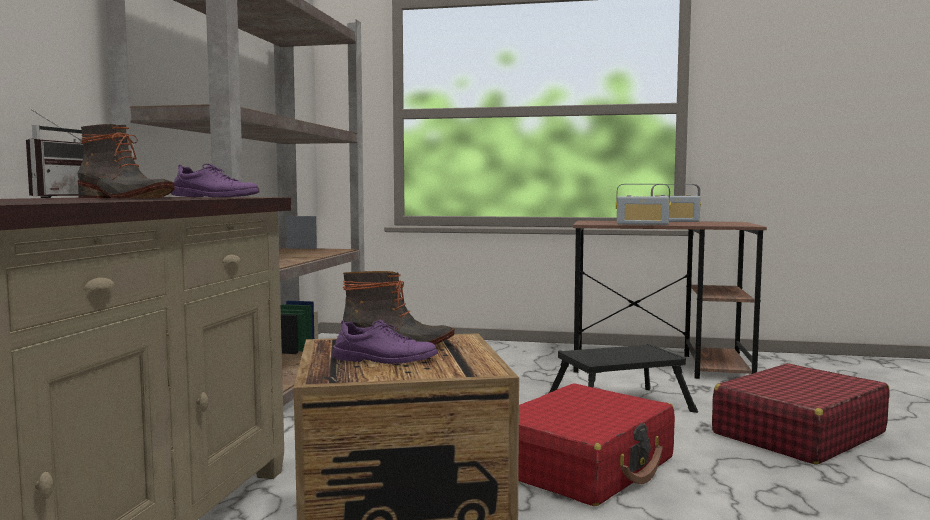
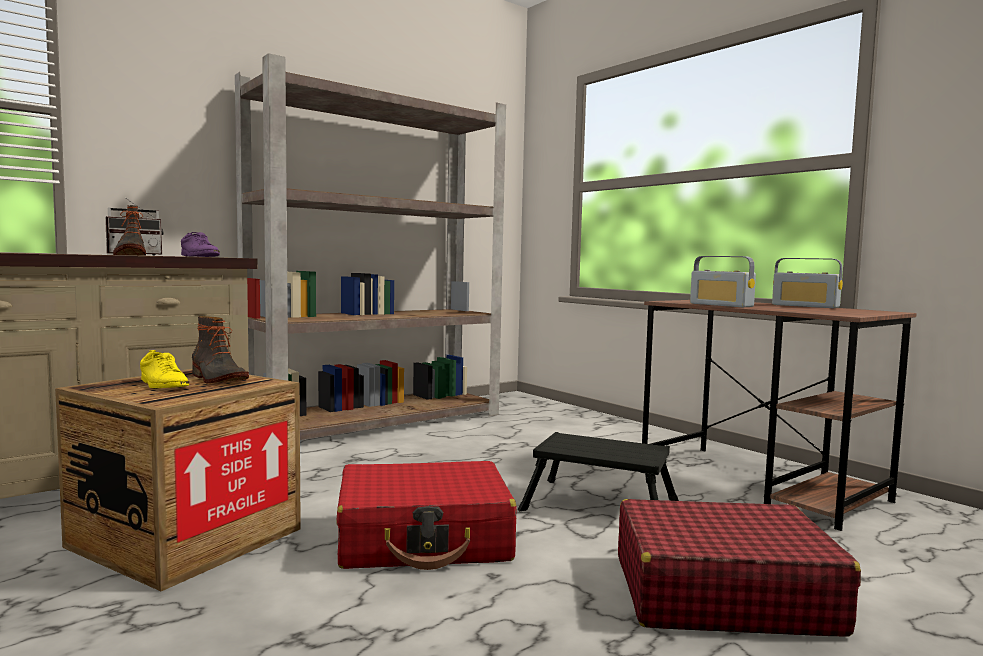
camera: 40 degrees right, 0 degrees up
purple shoe [332,320,438,364] -> yellow shoe [140,350,189,388]

